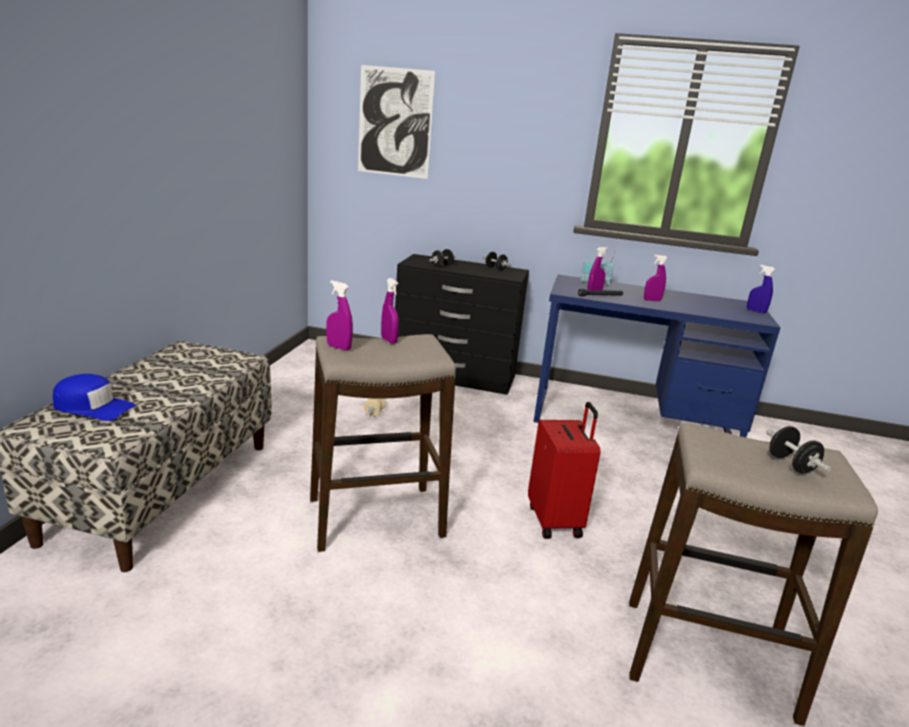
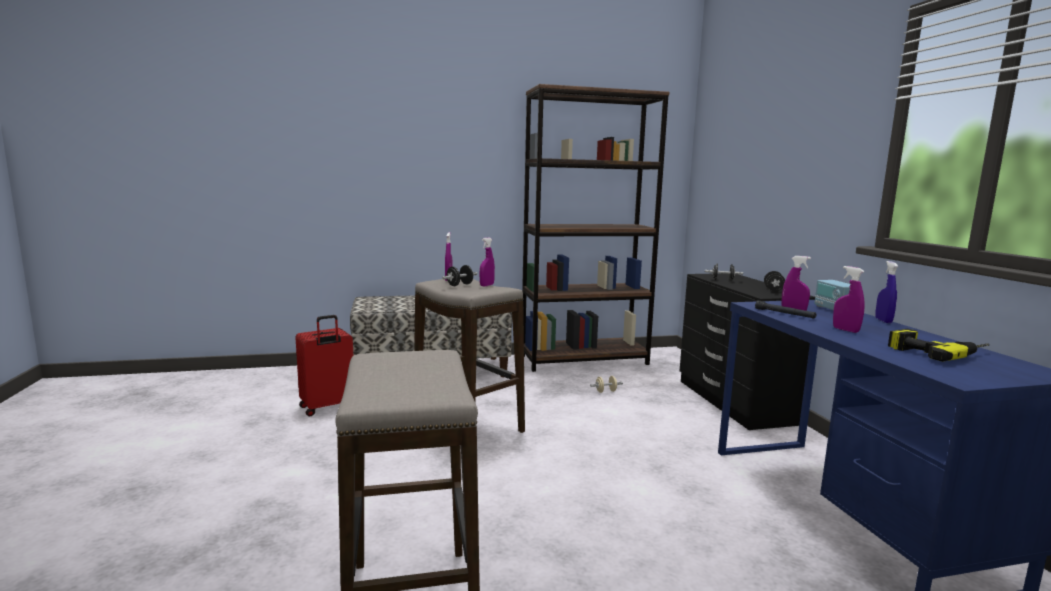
camera: 65 degrees right, 10 degrees down
blue cap [53,374,136,421] -> none
picture [358,65,435,179] -> none
red suitcase [528,402,601,539] -> red suitcase moved to [295,315,353,416]
blue spray bottle [747,265,775,313] -> blue spray bottle moved to [875,261,898,323]
black dumbbell [766,426,831,473] -> black dumbbell moved to [442,265,477,286]
none -> brown bookcase [522,84,669,372]
none -> power drill [888,329,989,362]

